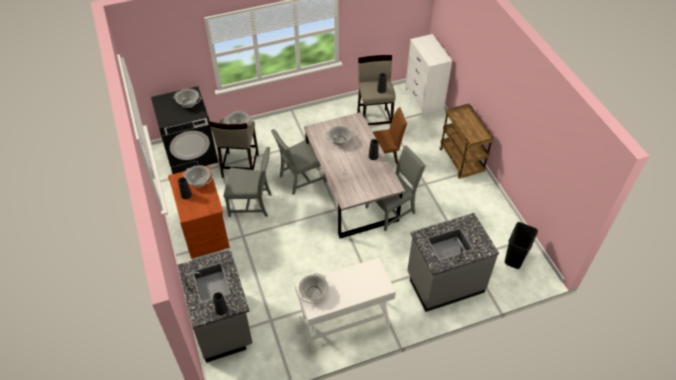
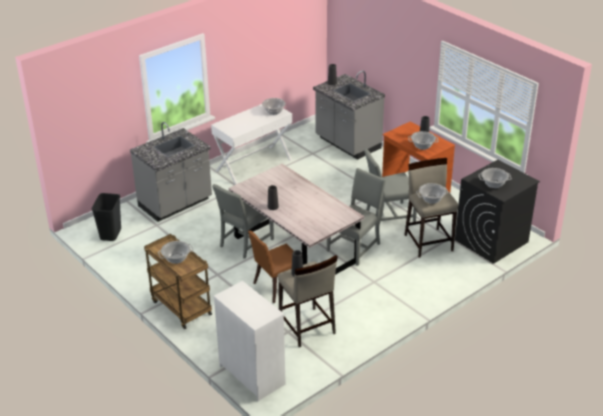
camera: 160 degrees right, 15 degrees down
cooking pot [326,126,354,146] -> cooking pot moved to [158,241,193,264]

